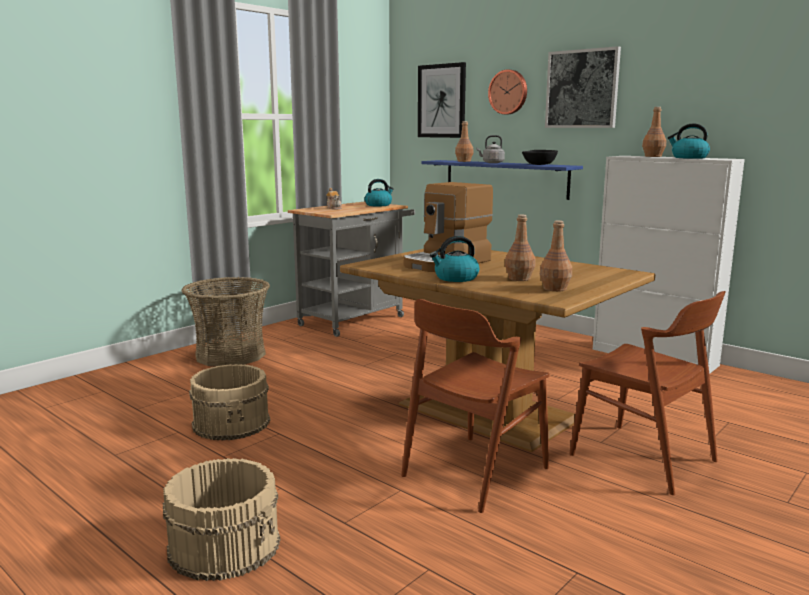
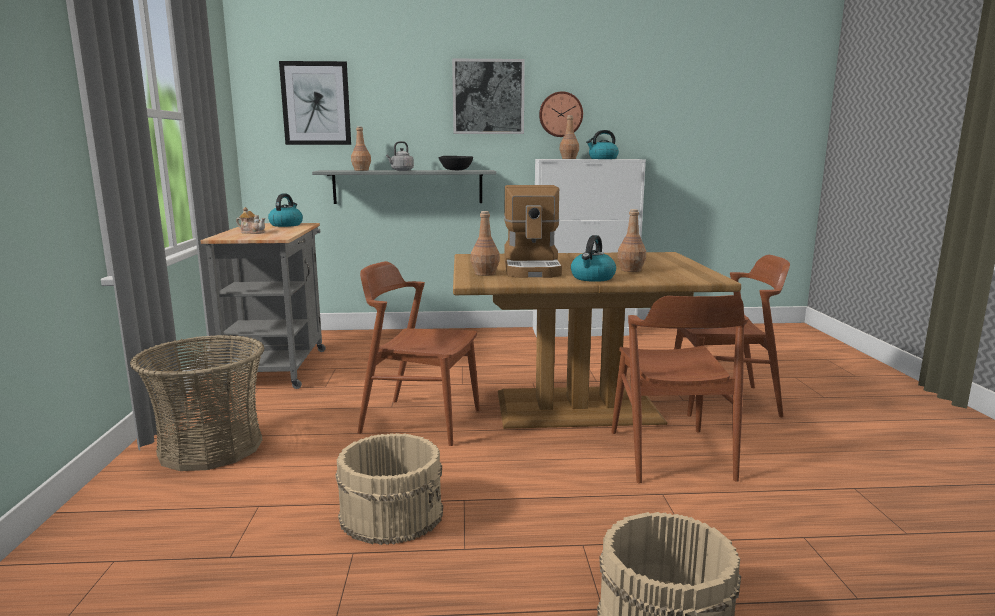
camera: 45 degrees left, 0 degrees up
blue shelf [421,160,583,200] -> grey shelf [312,170,496,204]
wall clock [488,70,527,114] -> wall clock moved to [539,91,583,137]
brown bottle [540,220,572,292] -> brown bottle moved to [471,211,500,276]
none -> brown chair [358,261,480,446]

